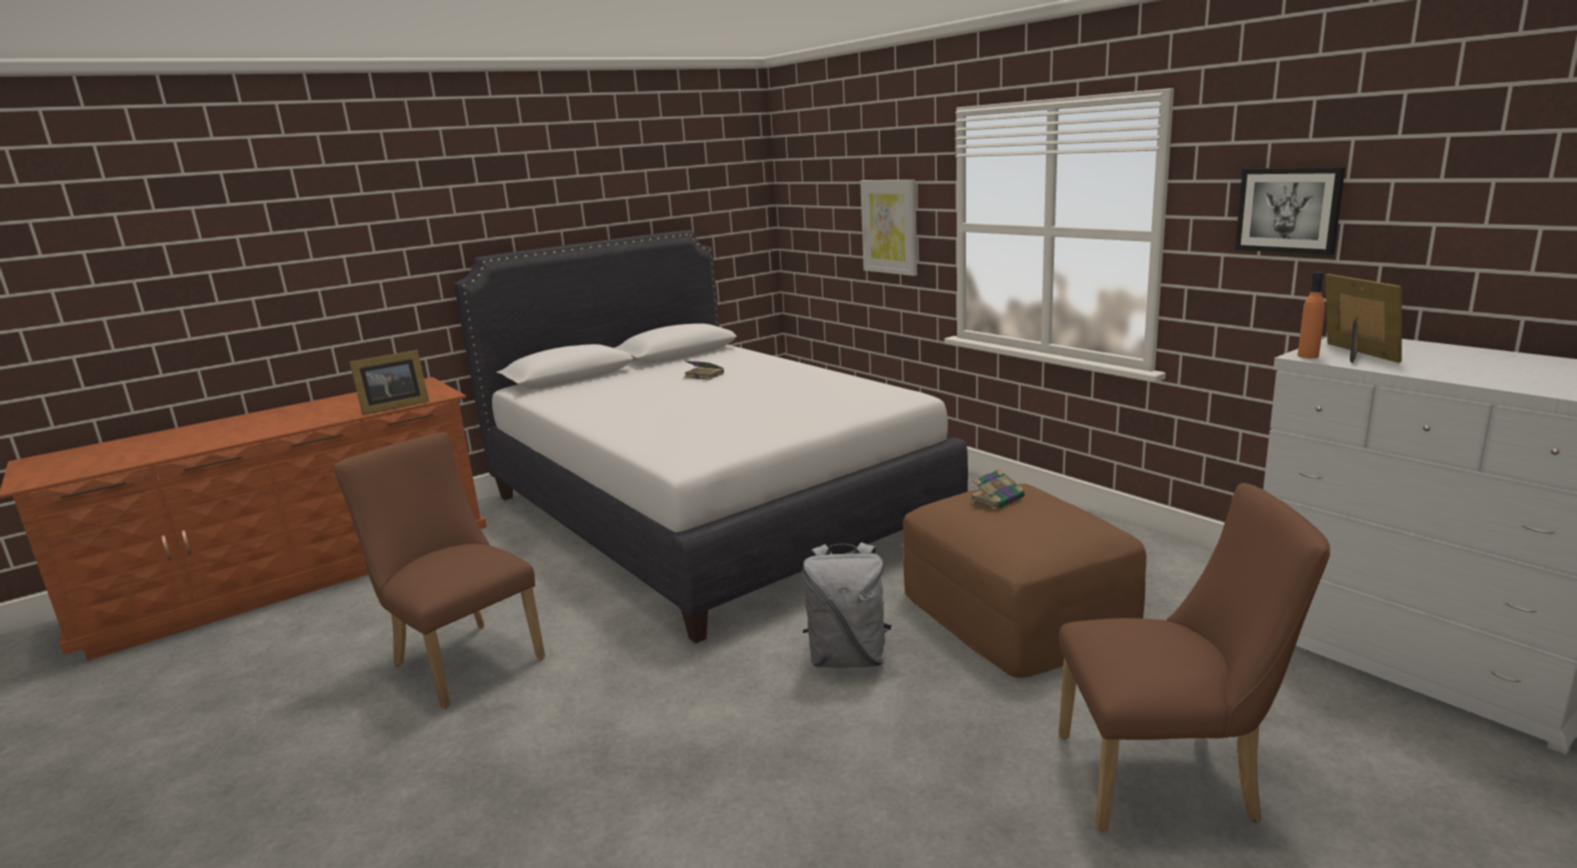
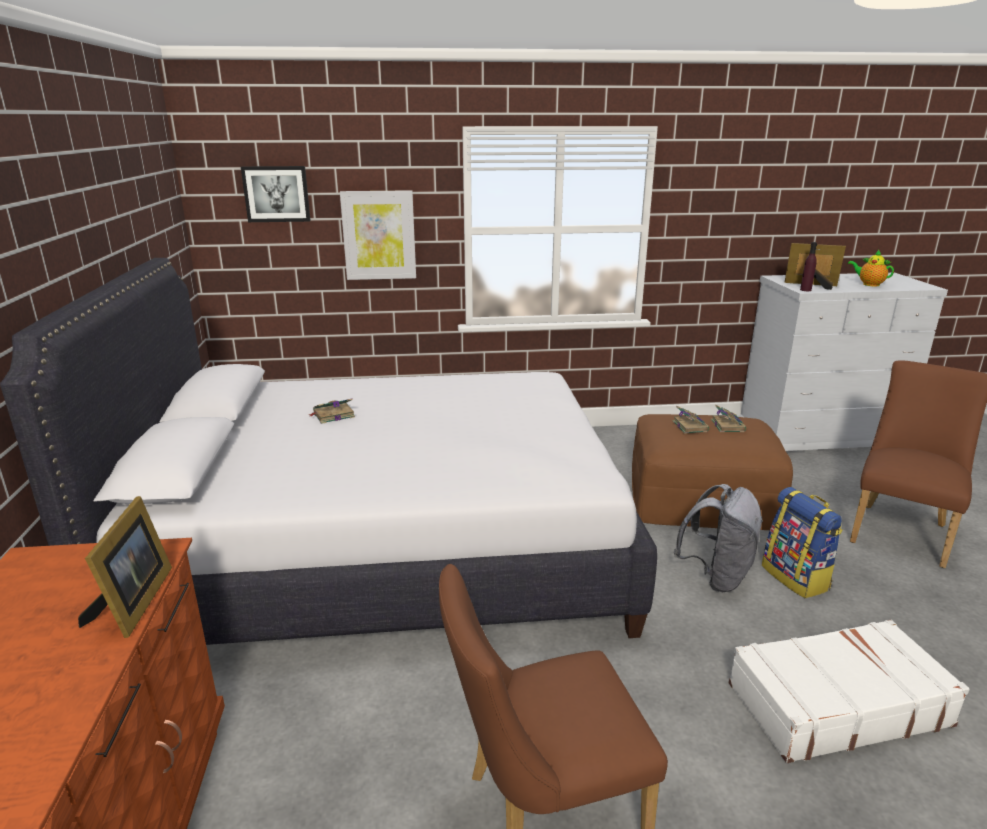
camera: 60 degrees left, 5 degrees up
picture [1235,167,1345,255] -> picture moved to [241,166,311,222]
orange bottle [1297,272,1325,358] -> purple bottle [800,242,817,291]
none -> book [711,405,746,432]
none -> white suitcase [729,620,970,763]
none -> backpack [762,487,843,598]
none -> teapot [848,250,894,286]

